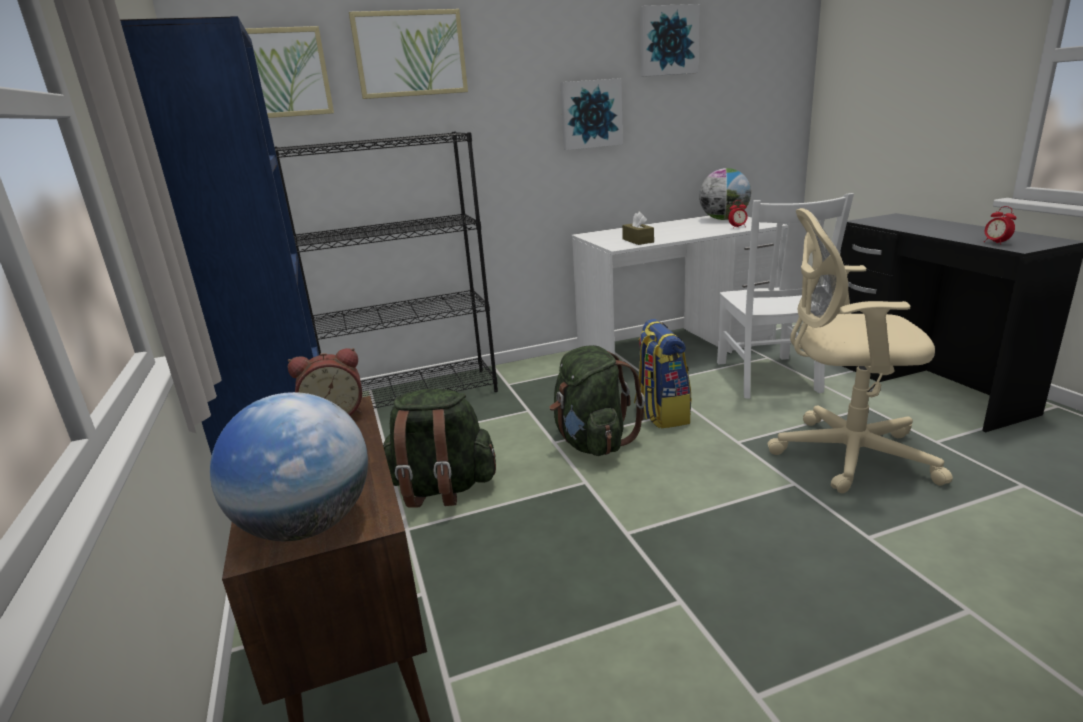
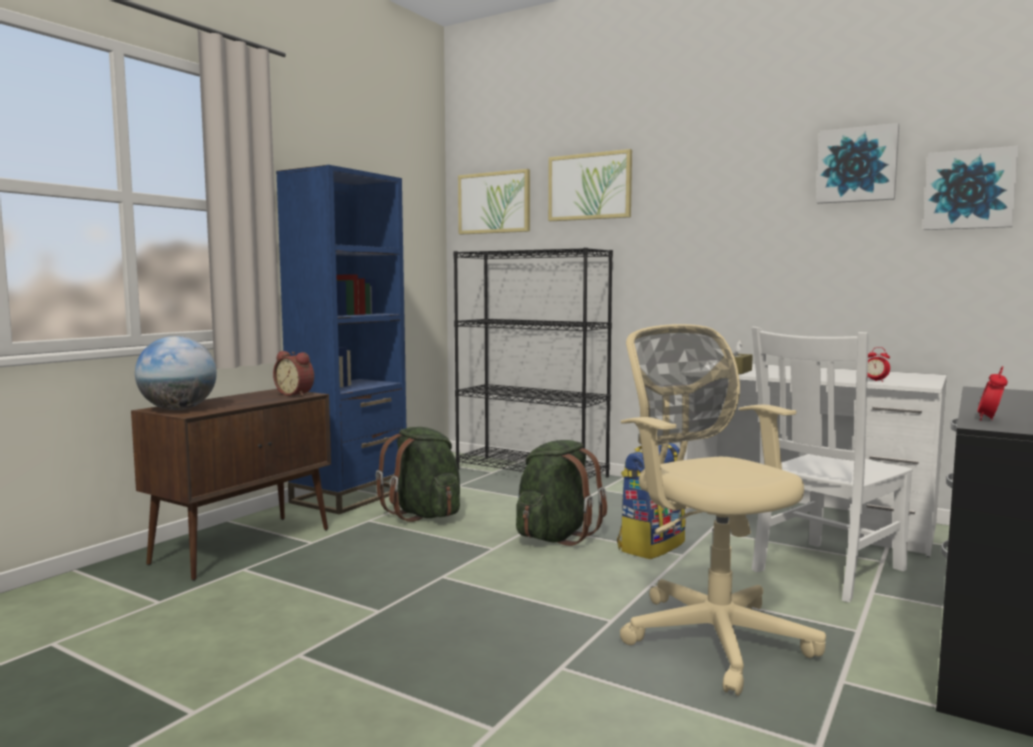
camera: 50 degrees right, 15 degrees down
picture [560,78,623,150] -> picture moved to [923,146,1019,230]
globe [699,168,751,220] -> none

